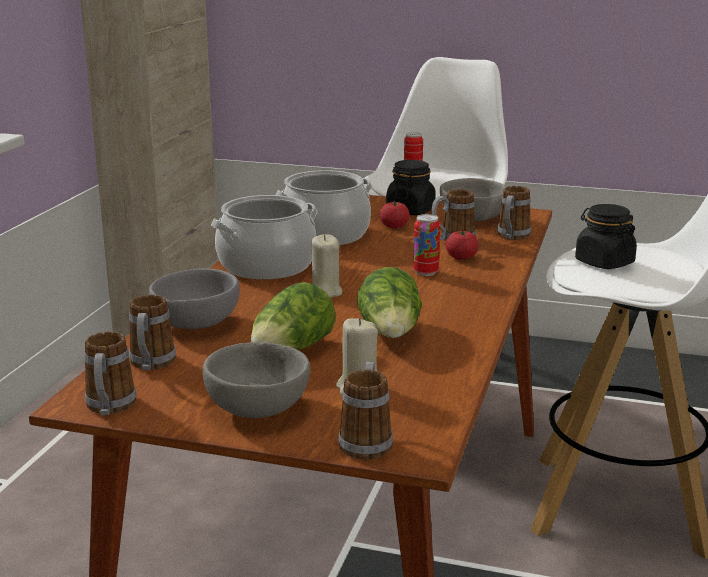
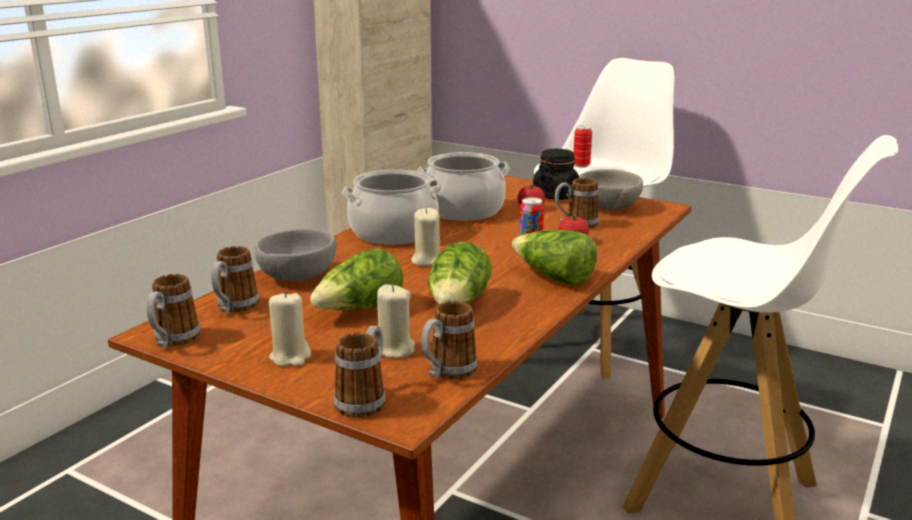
camera: 15 degrees right, 0 degrees up
grey bowl [203,342,310,418] -> beige candle [269,291,311,367]
mug [497,186,531,240] -> mug moved to [421,301,478,379]
black jar [575,204,637,269] -> none
none -> lettuce [512,230,597,286]

